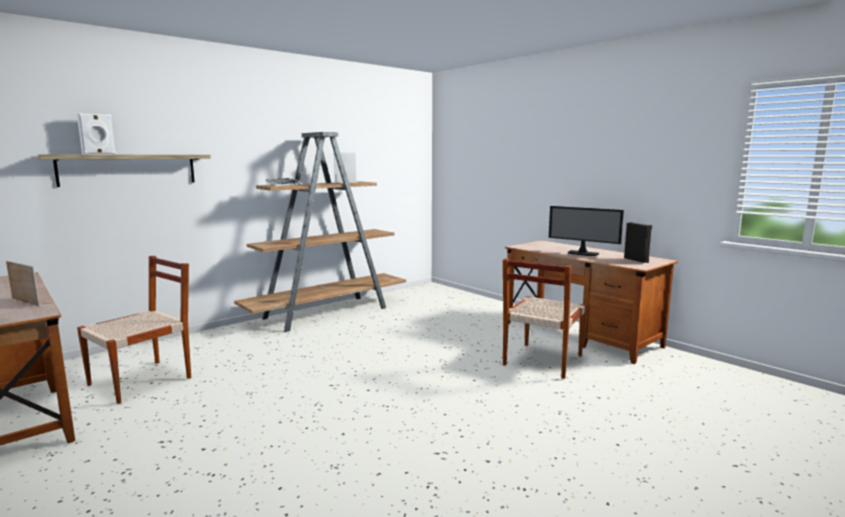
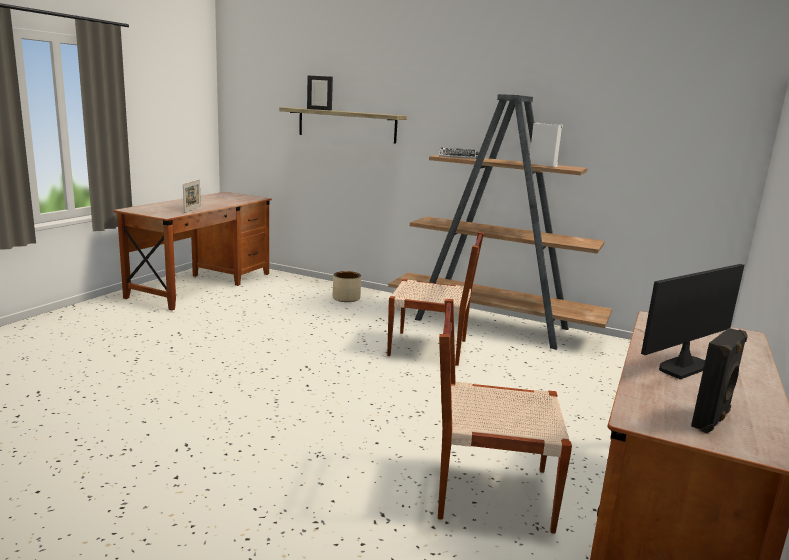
camera: 65 degrees right, 5 degrees up
white speaker [77,113,116,154] -> picture frame [307,76,333,111]
chair [77,256,191,404] -> chair moved to [387,232,484,366]
monitor [549,206,624,256] -> monitor turned 45 degrees clockwise [641,264,744,379]
none -> beige planter [333,271,361,302]

